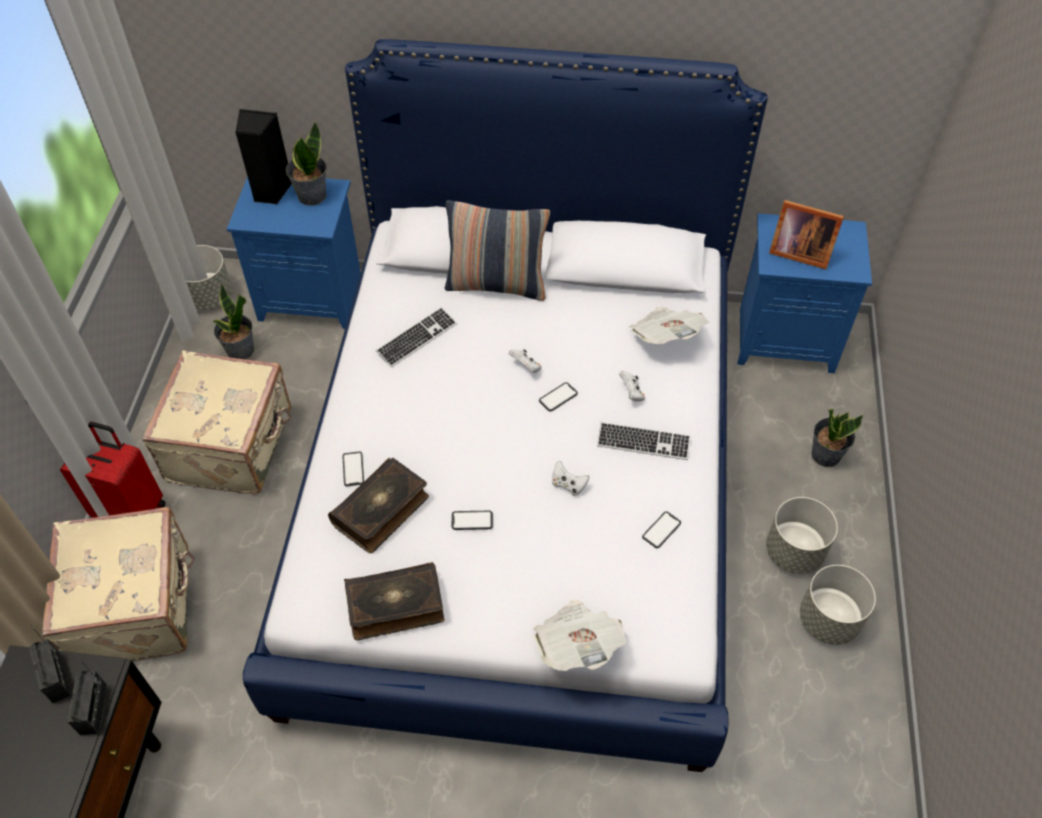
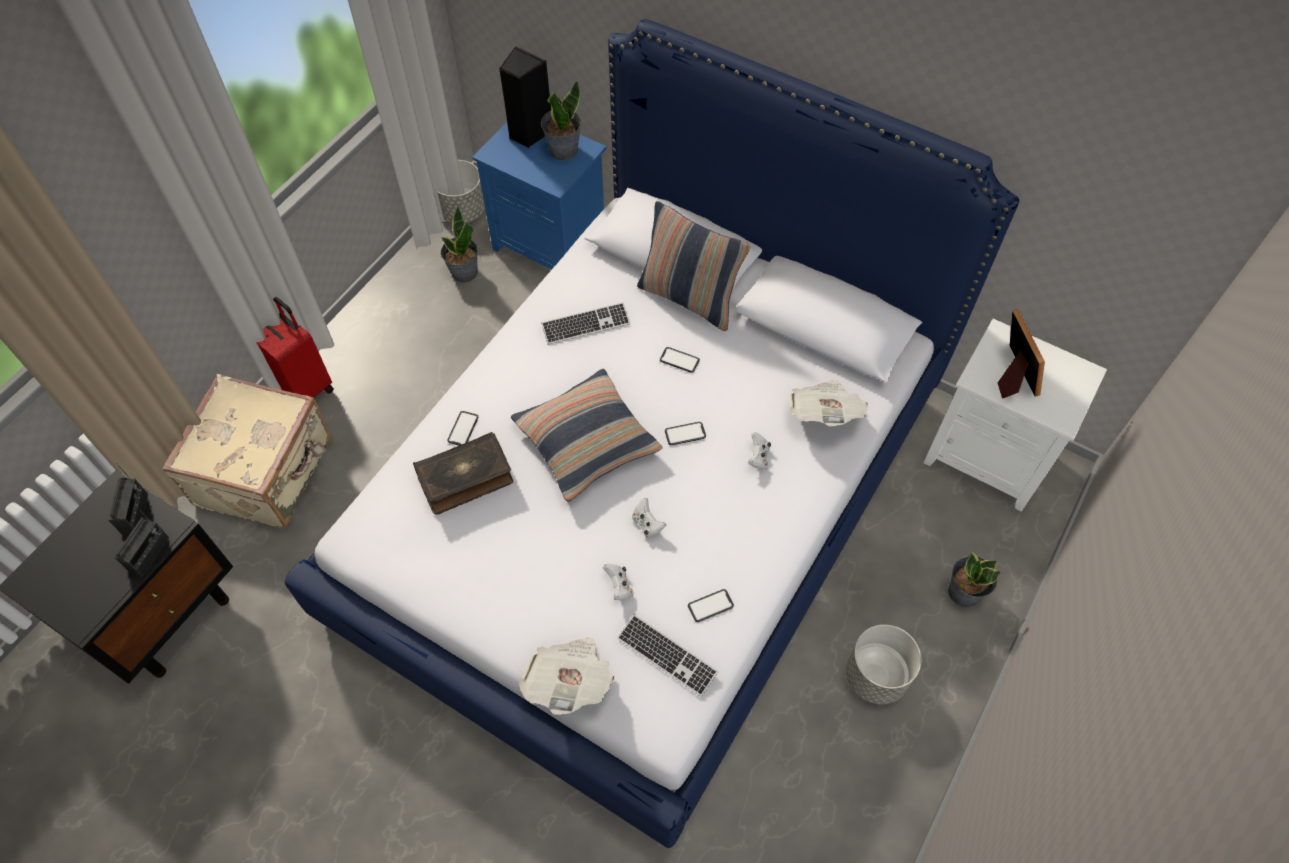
camera: 25 degrees right, 5 degrees up
beige suitcase [142,351,292,494] -> none
book [344,562,444,640] -> none
phone [452,511,493,530] -> phone moved to [660,347,700,373]
white game controller [509,349,541,373] -> white game controller moved to [603,564,634,600]
keyboard [597,422,691,460] -> keyboard moved to [617,614,718,697]
blue nightstand [737,213,872,373] -> white nightstand [924,319,1107,512]
picture frame [769,200,844,270] -> picture frame turned 150 degrees counterclockwise [998,309,1045,399]
grey planter [800,565,876,645] -> none
none -> pillow [511,369,663,502]

